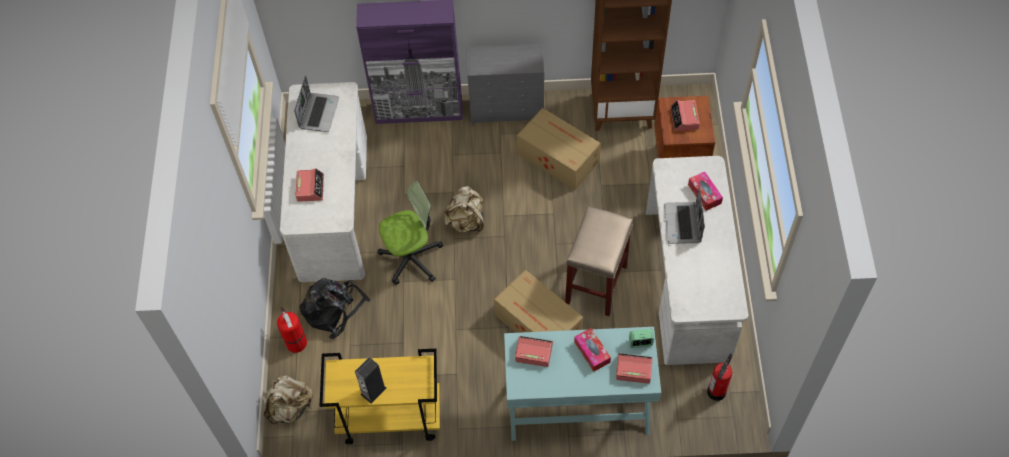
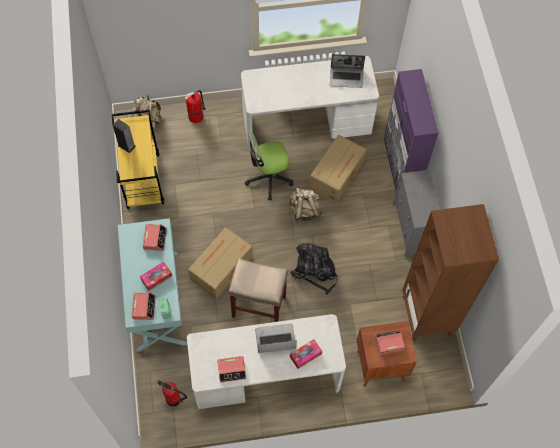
camera: 80 degrees right, 5 degrees up
alarm clock [295,168,324,202] -> alarm clock moved to [217,356,246,383]
black backpack [299,278,371,339] -> black backpack moved to [290,243,338,295]
office chair [378,181,443,285] -> office chair turned 105 degrees clockwise [245,132,293,200]
cardboard box [517,108,601,190] -> cardboard box moved to [309,134,366,203]

